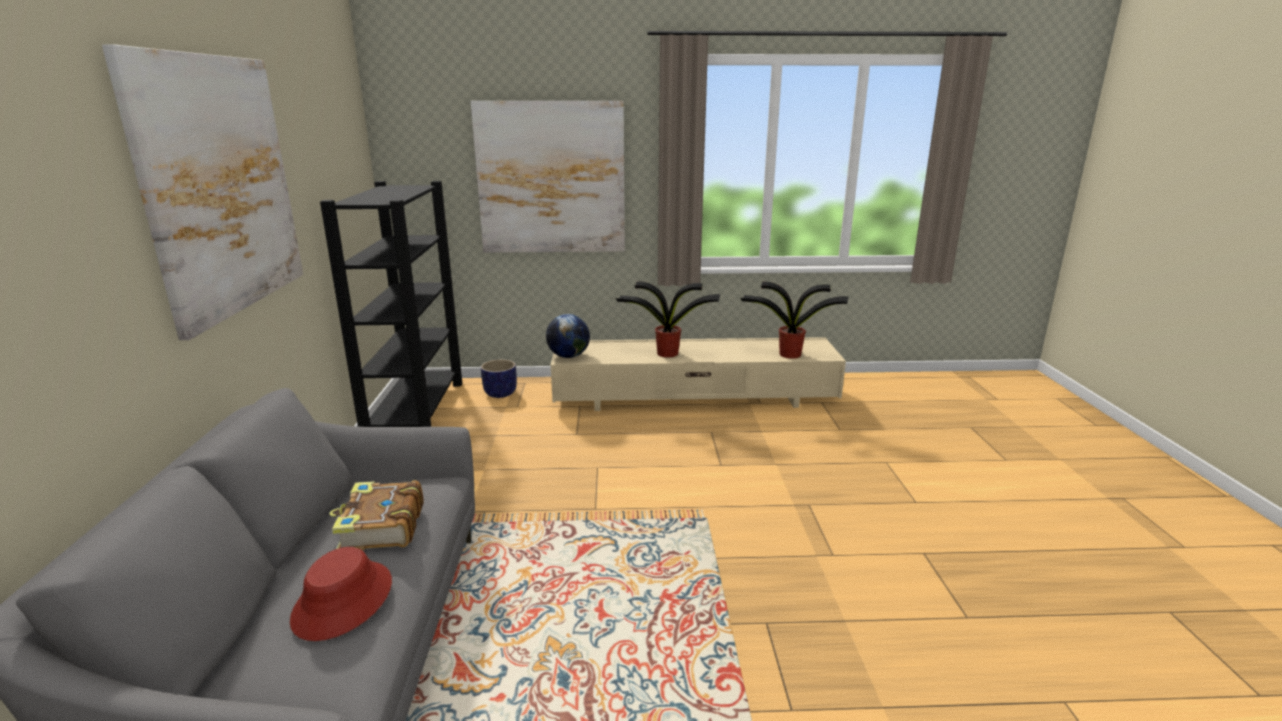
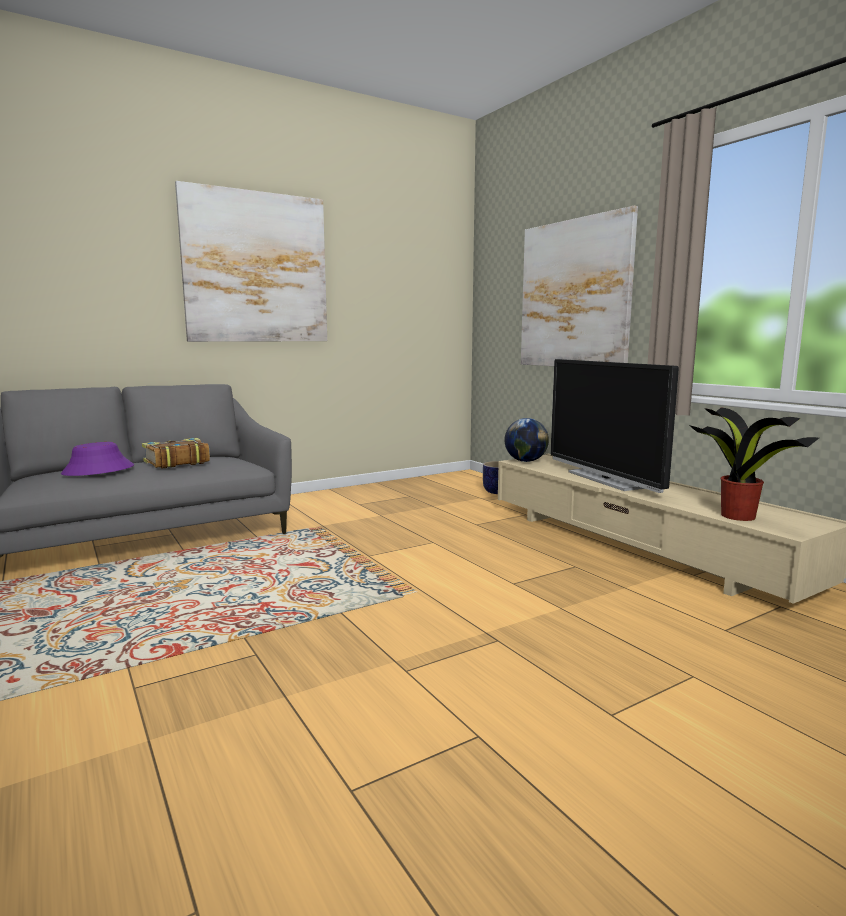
camera: 60 degrees right, 10 degrees down
red hat [290,547,392,641] -> purple hat [61,442,134,476]
black bookcase [320,181,462,427] -> none
potted plant [615,281,720,357] -> television [551,359,679,493]

